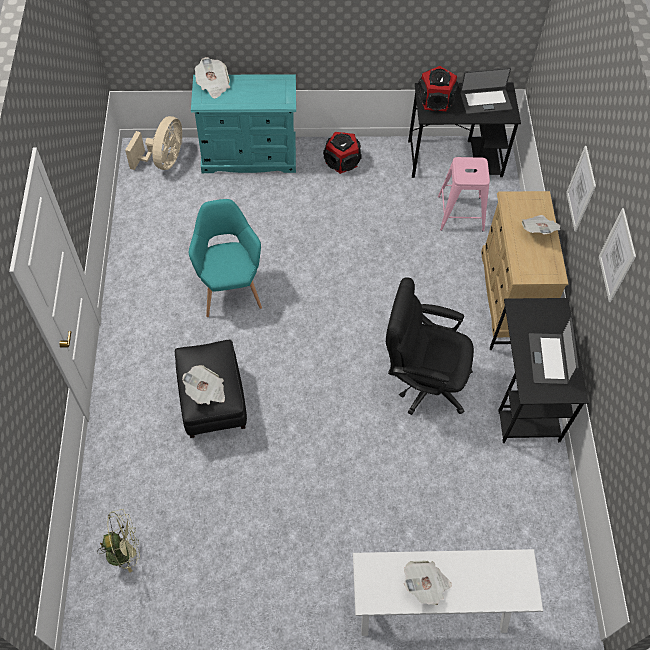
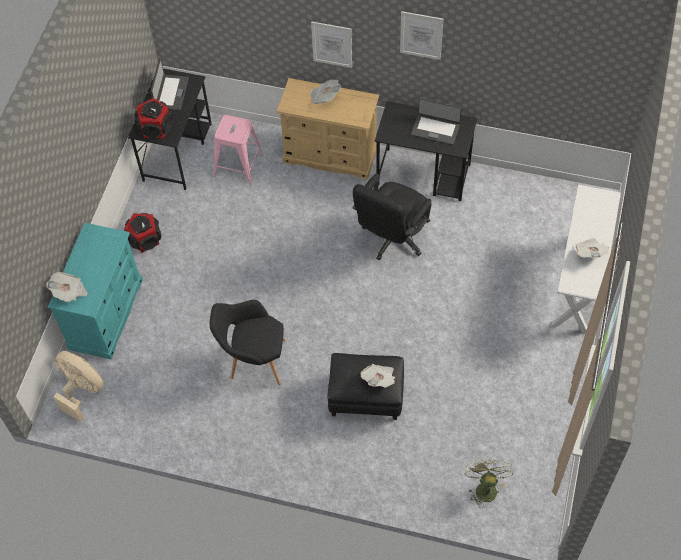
camera: 70 degrees left, 0 degrees up
turquoise armchair [189,199,262,317] -> black armchair [209,300,285,385]

